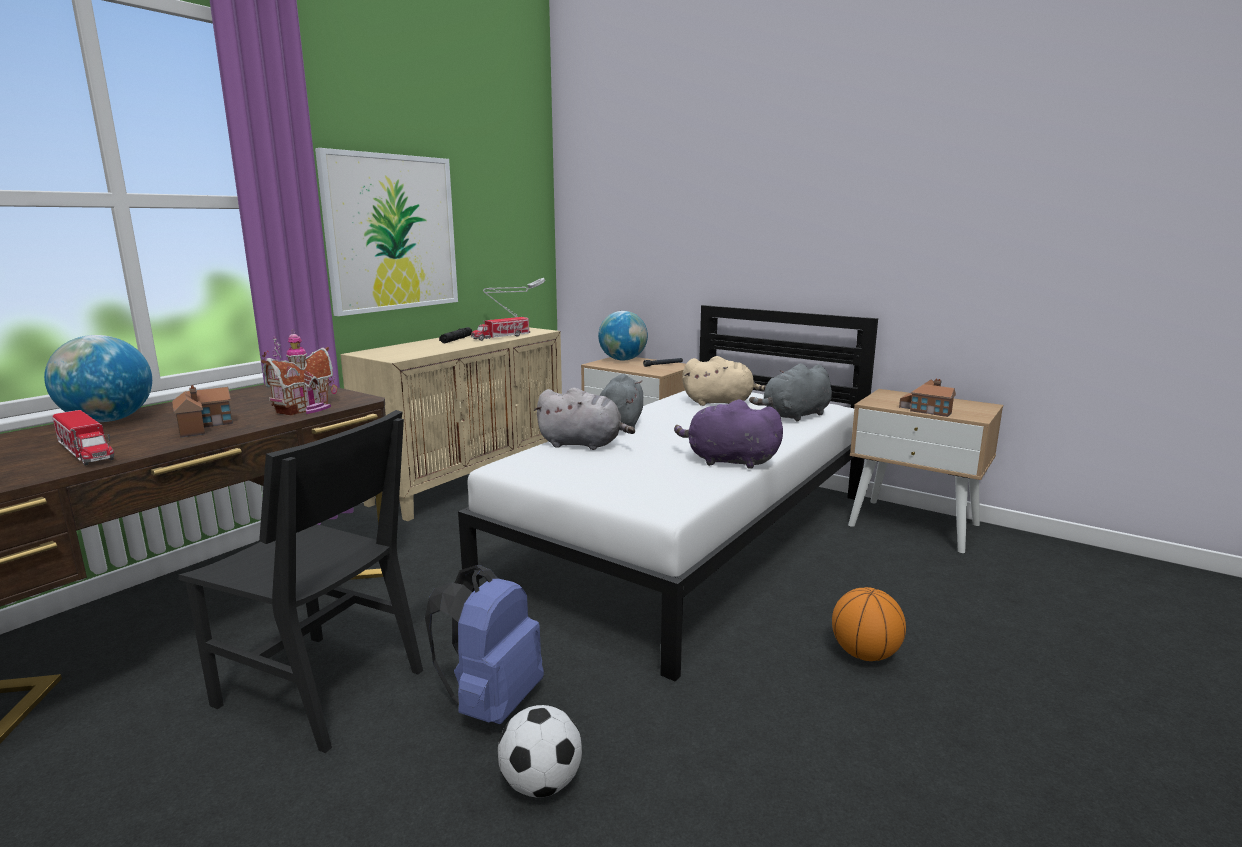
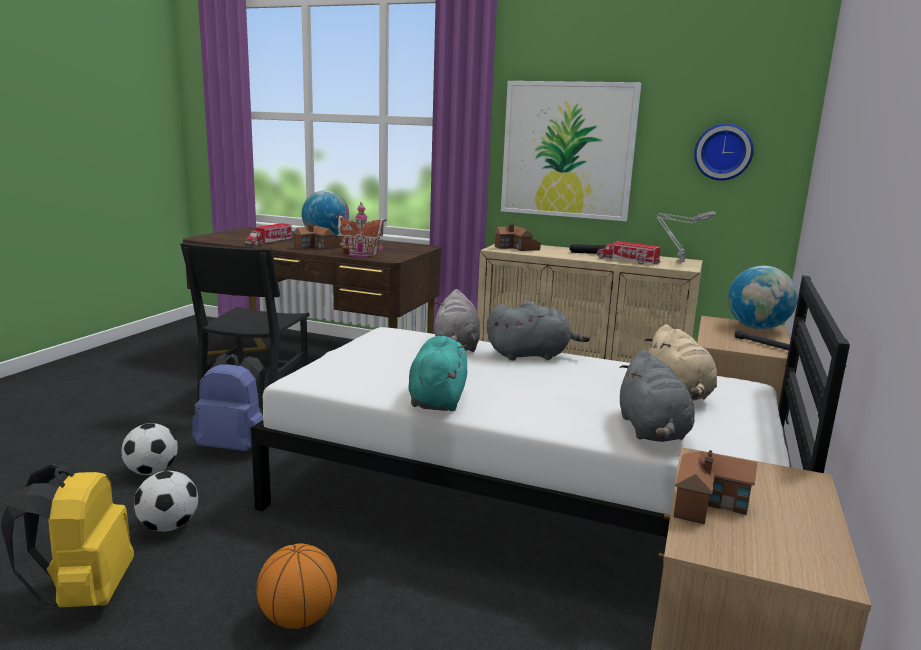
camera: 75 degrees right, 0 degrees up
purple plush toy [674,400,783,469] -> turquoise plush toy [408,336,467,411]
grey plush toy [749,364,832,422] -> grey plush toy turned 135 degrees counterclockwise [619,350,695,442]
none -> yellow backpack [1,464,134,607]
none -> football [134,471,198,532]
none -> toy house [494,223,541,251]
none -> wall clock [694,123,754,181]

